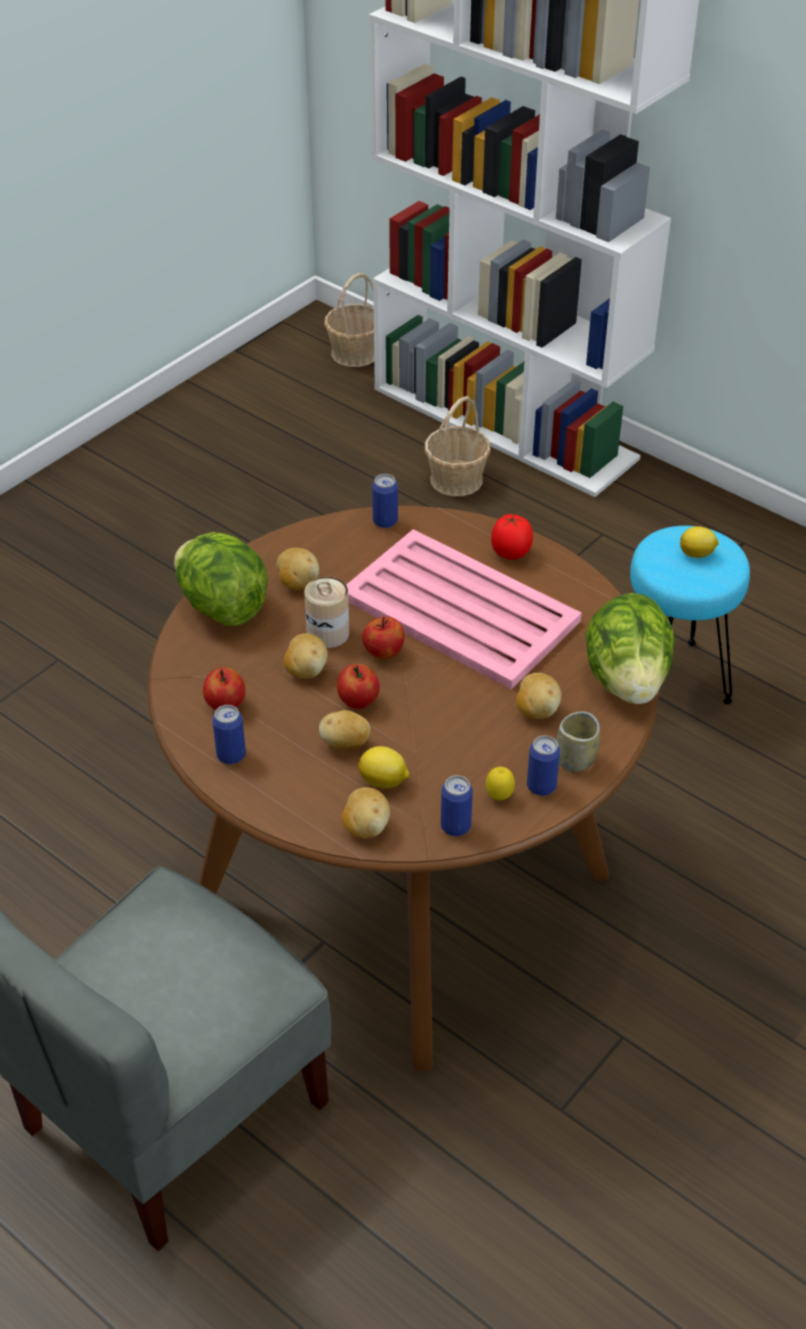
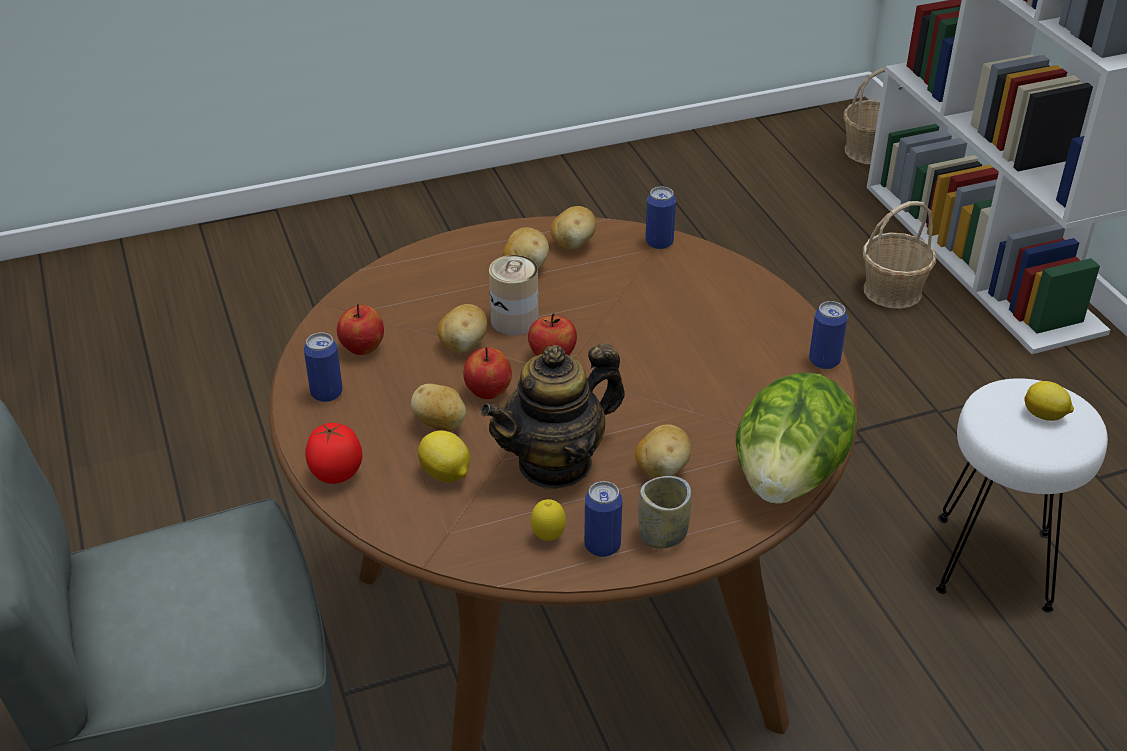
camera: 30 degrees right, 5 degrees down
lettuce [174,532,268,627] -> none
potato [341,787,390,838] -> potato moved to [550,206,596,250]
pink tray [346,529,582,690] -> none
can [441,775,473,836] -> can moved to [809,301,848,369]
tomato [491,514,533,559] -> tomato moved to [305,423,363,484]
turquoise stool [630,526,750,704] -> white stool [936,378,1108,612]
none -> teapot [481,344,625,490]

